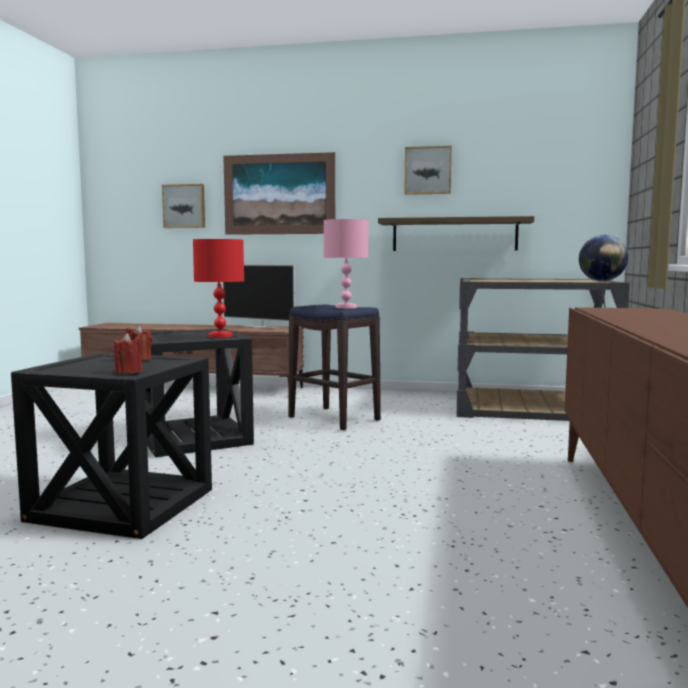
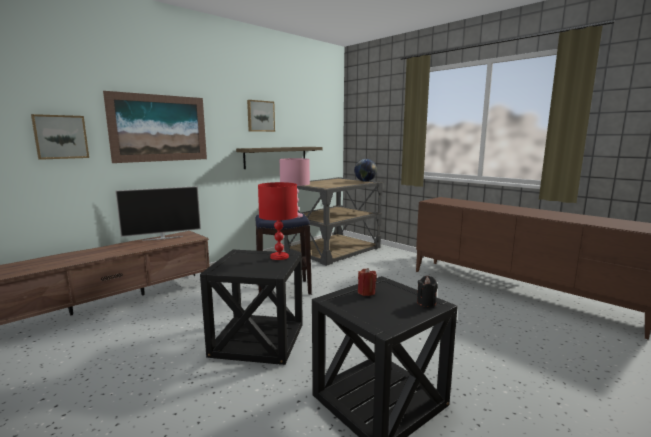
camera: 55 degrees left, 5 degrees up
red candle [114,333,142,374] -> black candle [417,276,438,307]

